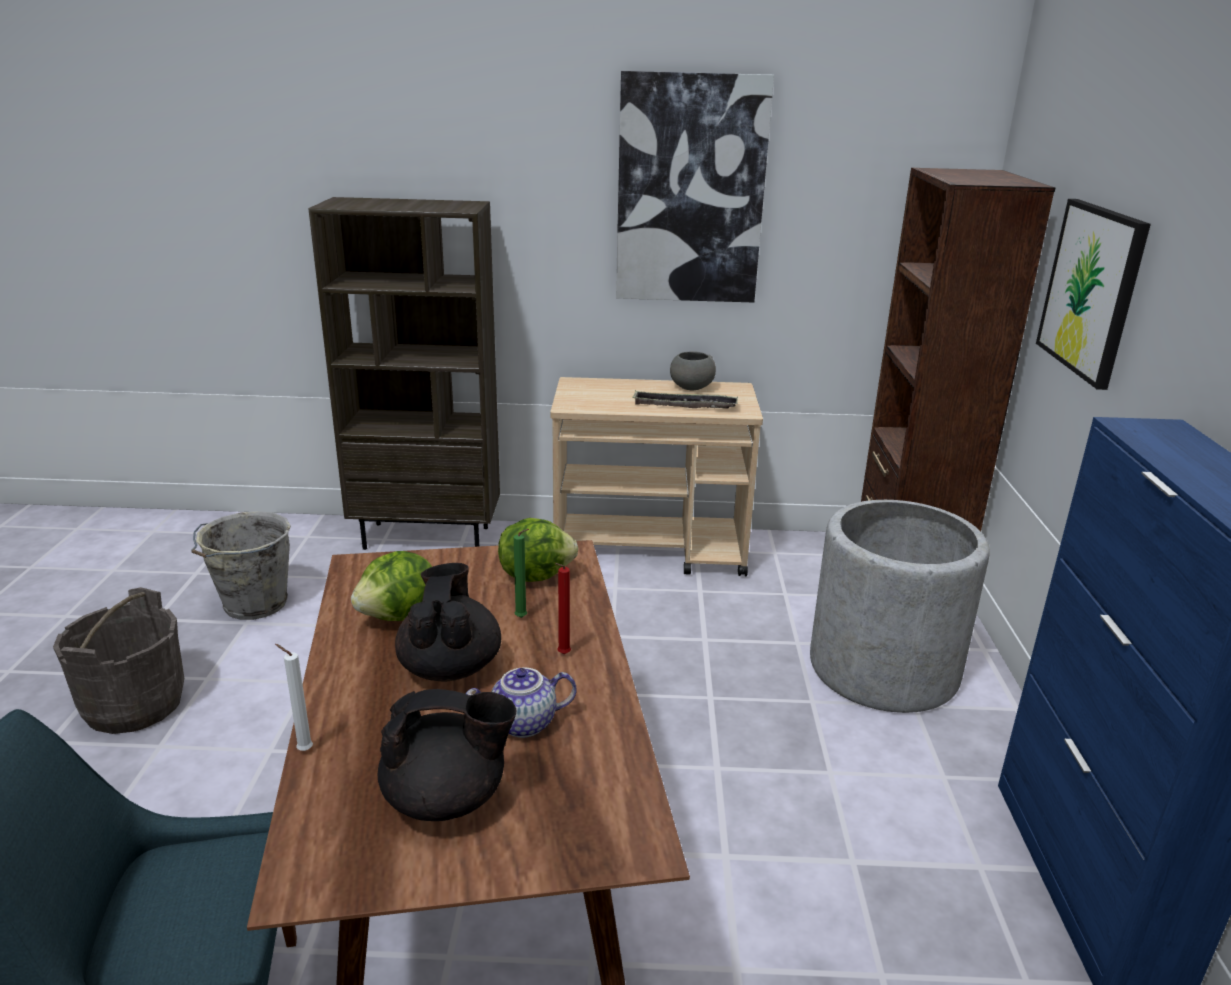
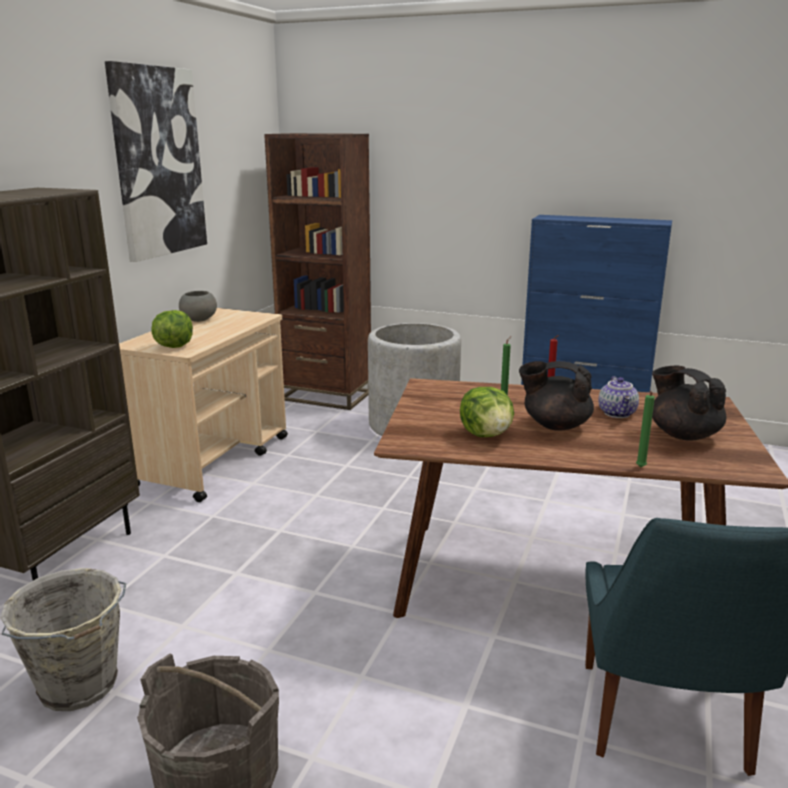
camera: 70 degrees left, 5 degrees down
white candle [275,644,313,751] -> green candle [636,391,655,467]
black teapot [378,689,516,821] -> black teapot turned 45 degrees counterclockwise [652,365,727,441]
lettuce [498,518,578,582] -> lettuce moved to [151,310,193,348]
tray [632,391,738,409] -> none
picture [1036,199,1151,390] -> none

